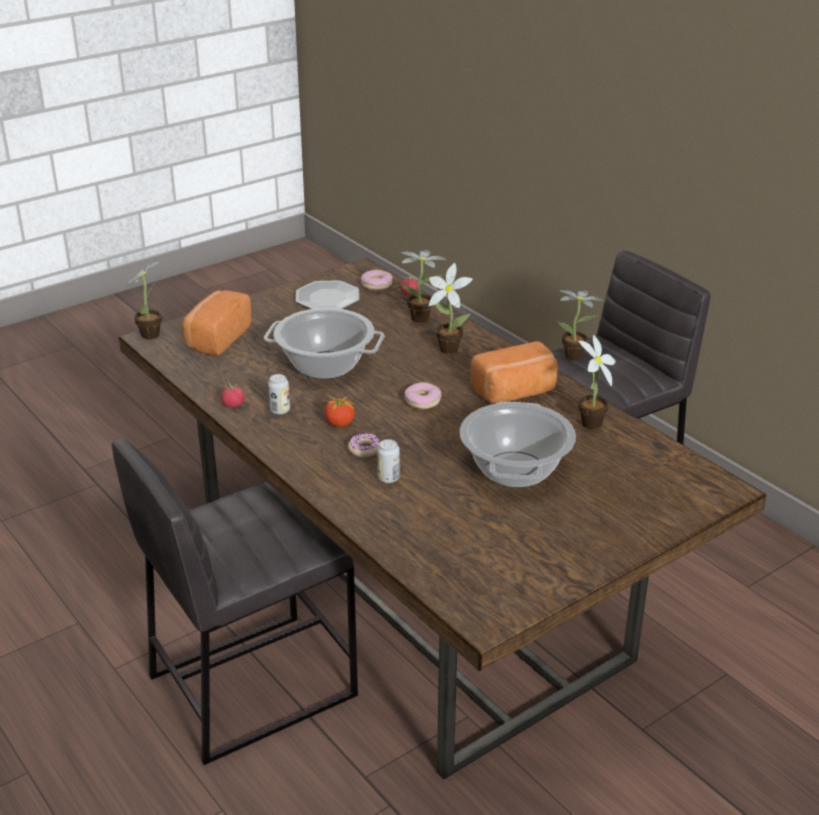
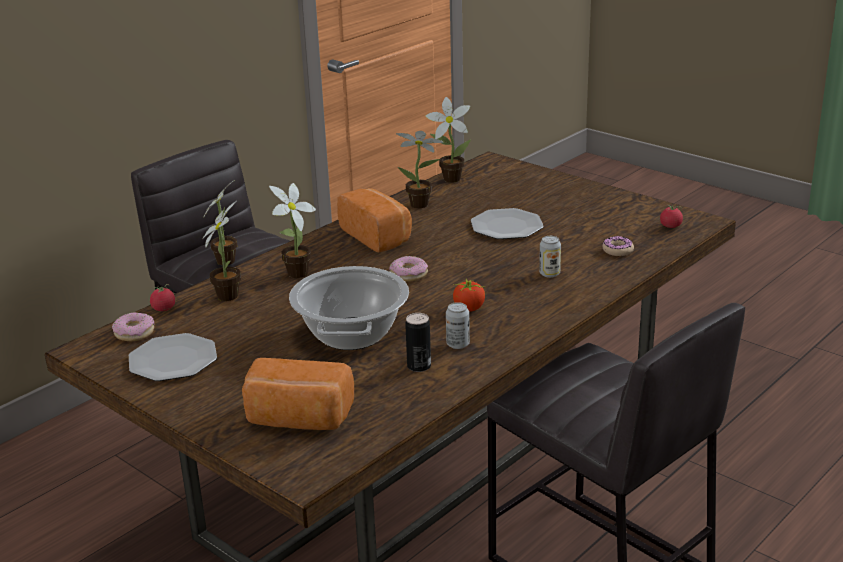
camera: 100 degrees left, 5 degrees down
potted plant [123,259,162,339] -> potted plant moved to [426,97,471,183]
tomato [221,384,245,408] -> tomato moved to [660,205,683,228]
donut [348,433,380,457] -> donut moved to [603,236,634,256]
cooking pot [460,402,576,488] -> plate [471,208,544,239]
none -> can [405,313,431,372]

